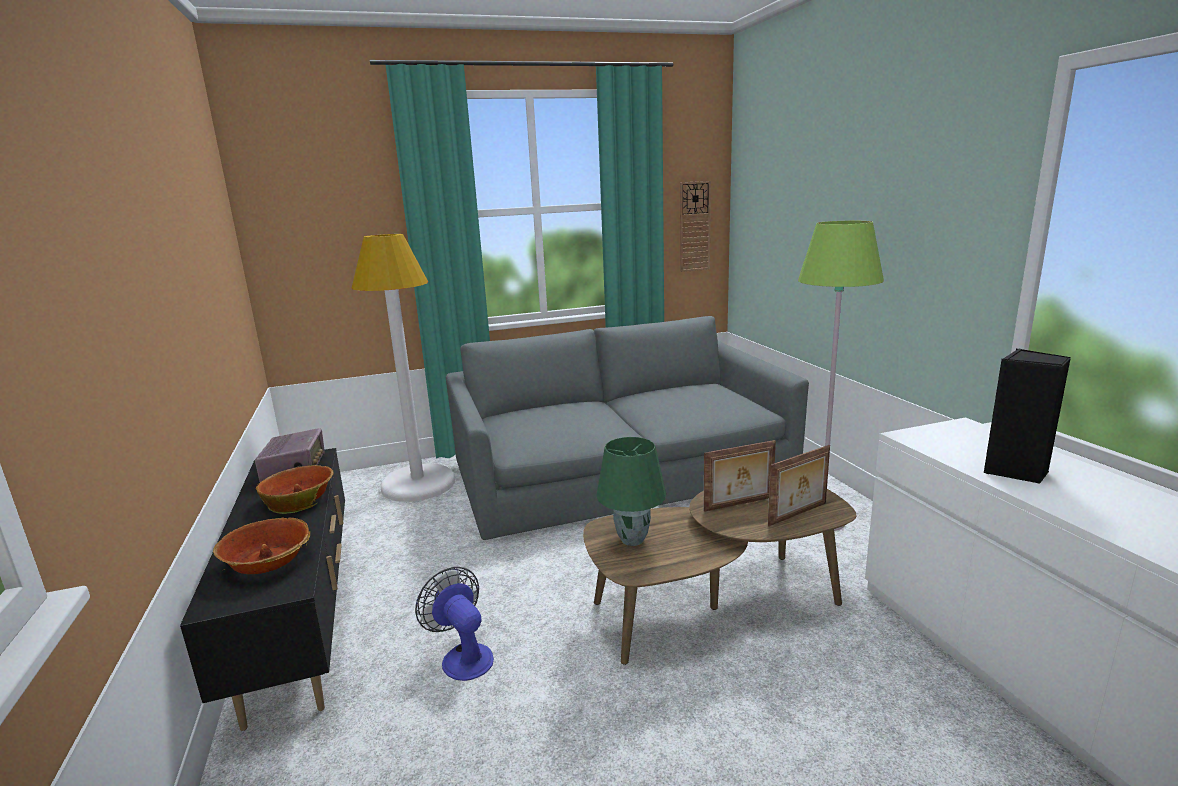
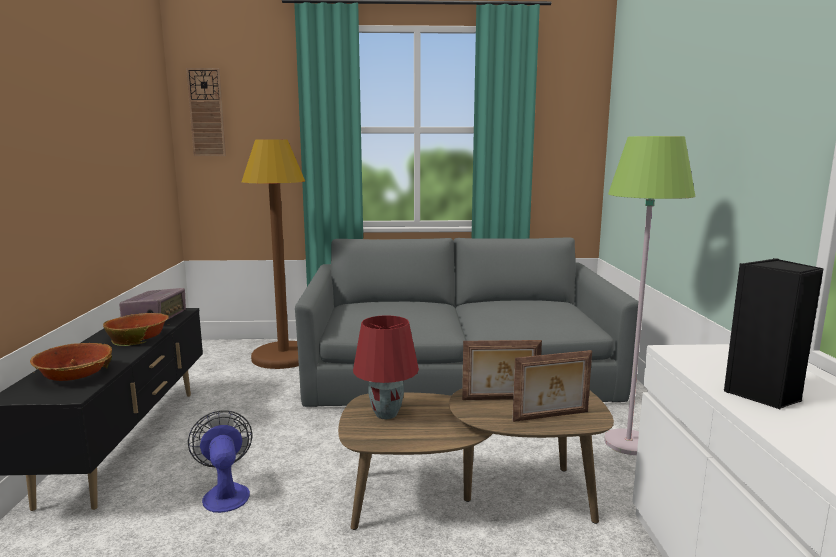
camera: 15 degrees right, 5 degrees down
white floor lamp [352,234,455,502] -> brown floor lamp [242,139,305,369]
green table lamp [596,437,666,546] -> red table lamp [353,315,419,419]
wall clock [680,181,711,272] -> wall clock moved to [186,68,226,156]

